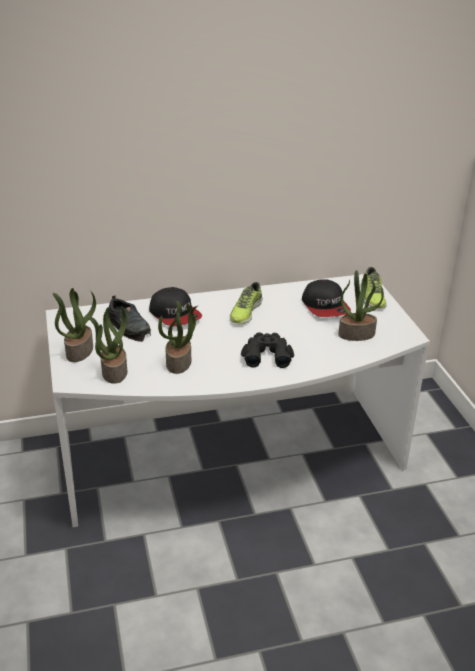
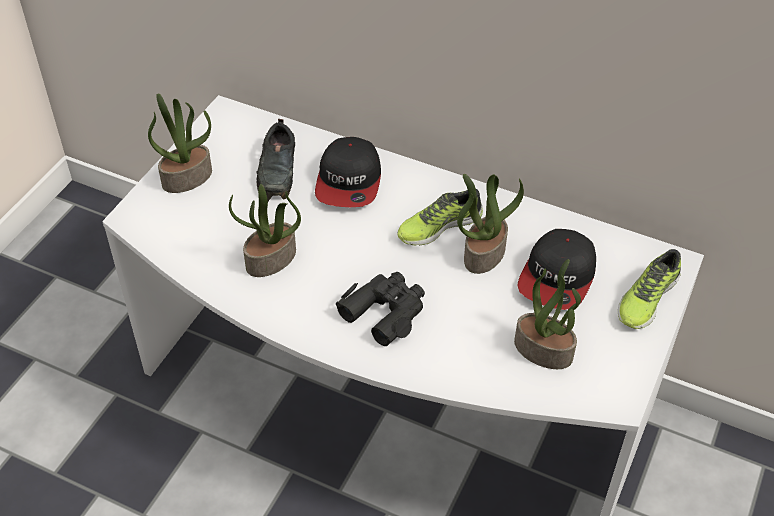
camera: 40 degrees right, 15 degrees up
potted plant [88,307,127,384] -> potted plant moved to [457,174,524,274]

